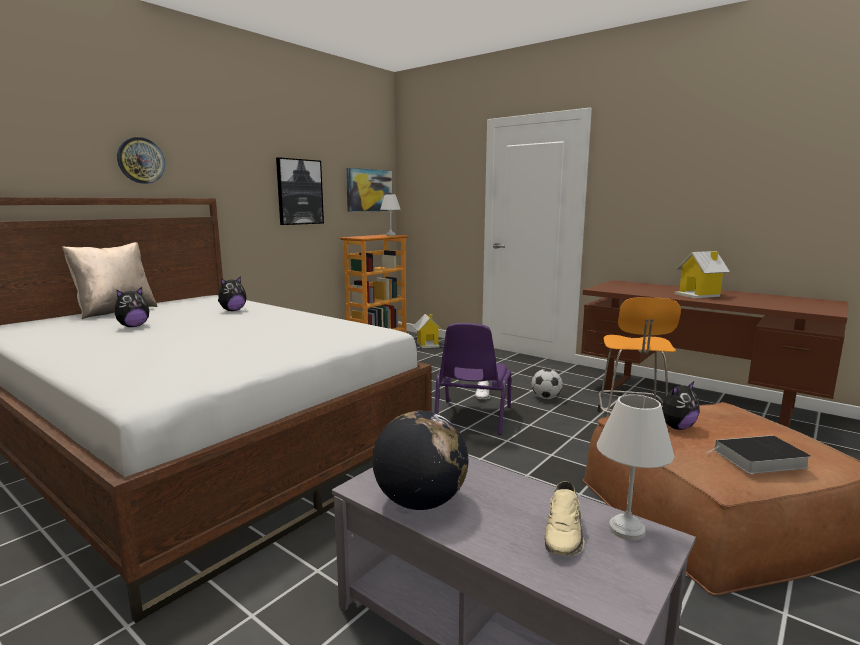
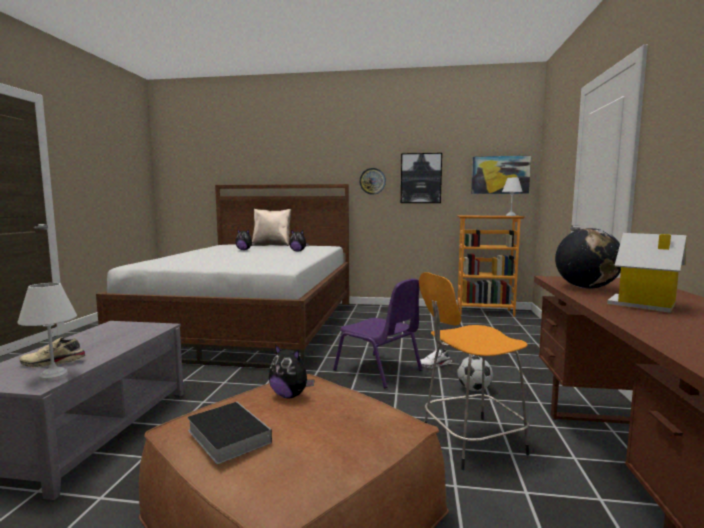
camera: 60 degrees right, 5 degrees down
wall clock [117,137,165,184] -> wall clock moved to [359,168,386,195]
globe [372,411,468,510] -> globe moved to [555,228,621,289]
toy house [413,314,442,348] -> none
purple chair [435,323,511,435] -> purple chair turned 120 degrees counterclockwise [333,279,423,388]

